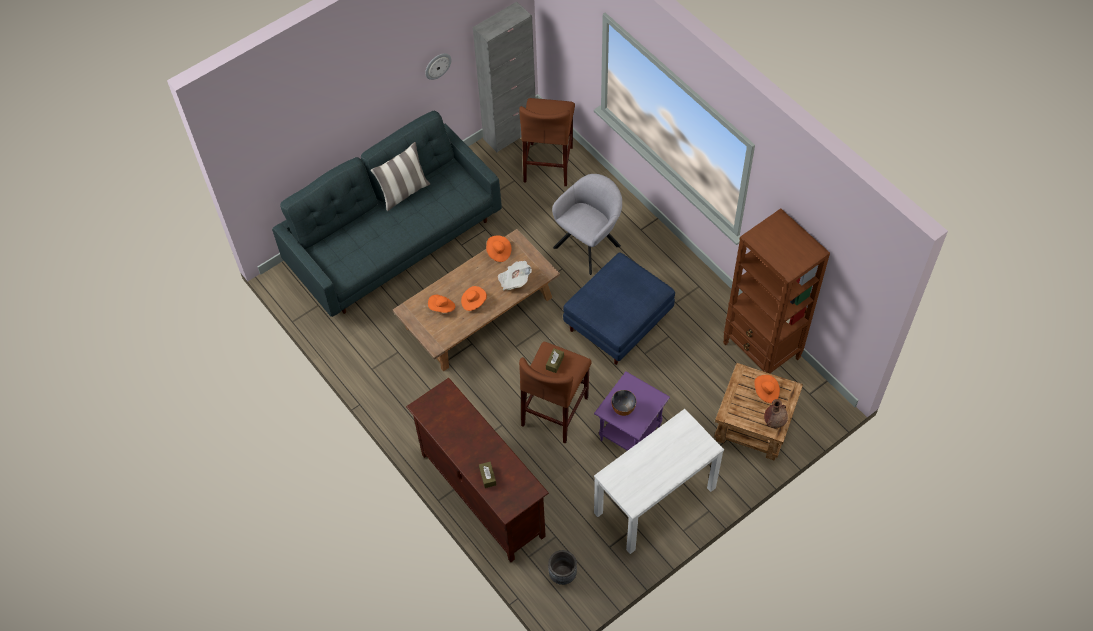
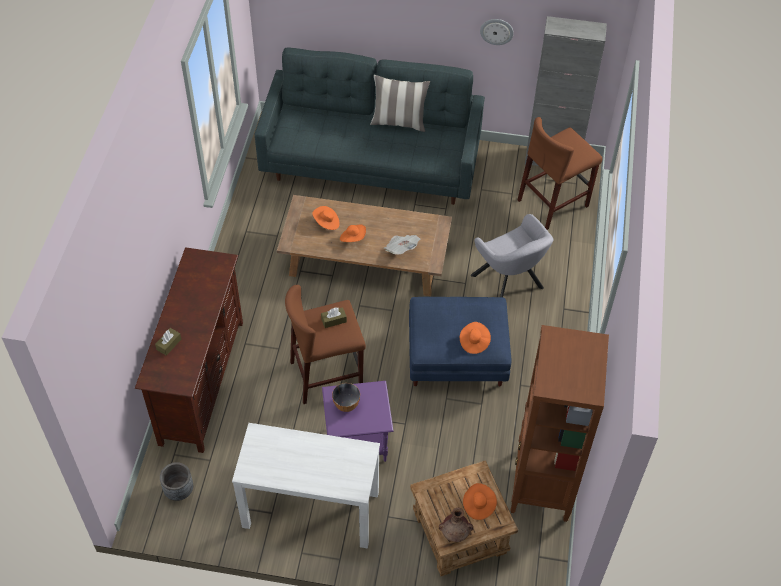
camera: 45 degrees right, 5 degrees down
orange hat [486,236,512,262] -> orange hat moved to [460,322,491,354]
grey armchair [552,174,622,275] -> grey armchair turned 60 degrees clockwise [471,214,553,297]

